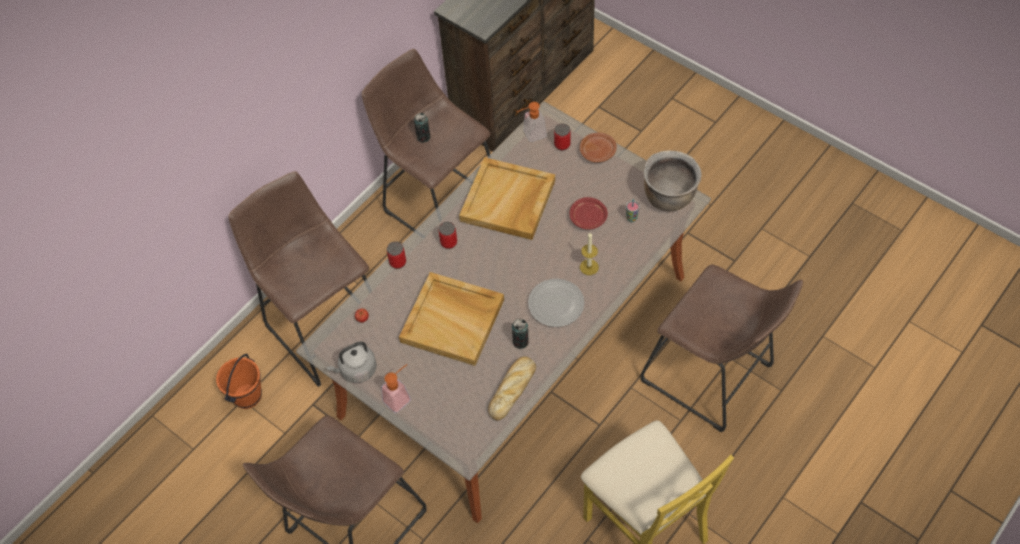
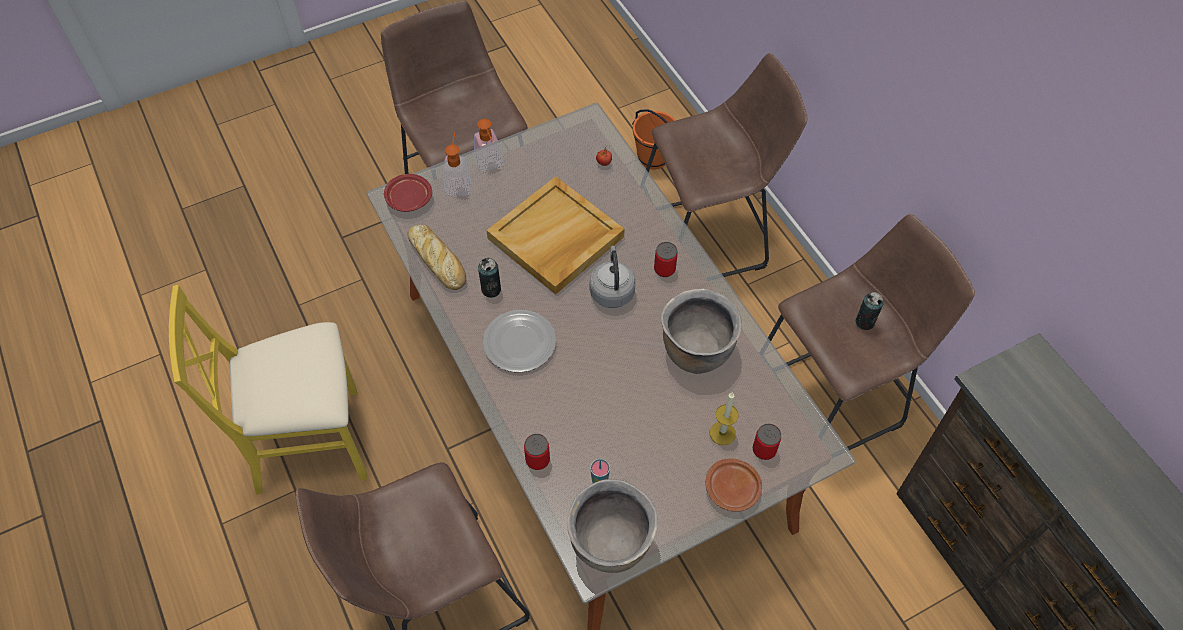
camera: 110 degrees right, 0 degrees up
grey kettle [326,341,376,383] -> grey kettle moved to [590,246,636,308]
can [387,241,406,269] -> can moved to [524,434,550,470]
beige tray [459,157,555,240] -> brown cooking pot [661,289,742,374]
soap dispenser [517,102,547,142] -> soap dispenser moved to [443,132,471,196]
red plate [569,197,608,229] -> red plate moved to [384,174,432,212]
candle [580,233,599,275] -> candle moved to [710,393,739,445]

